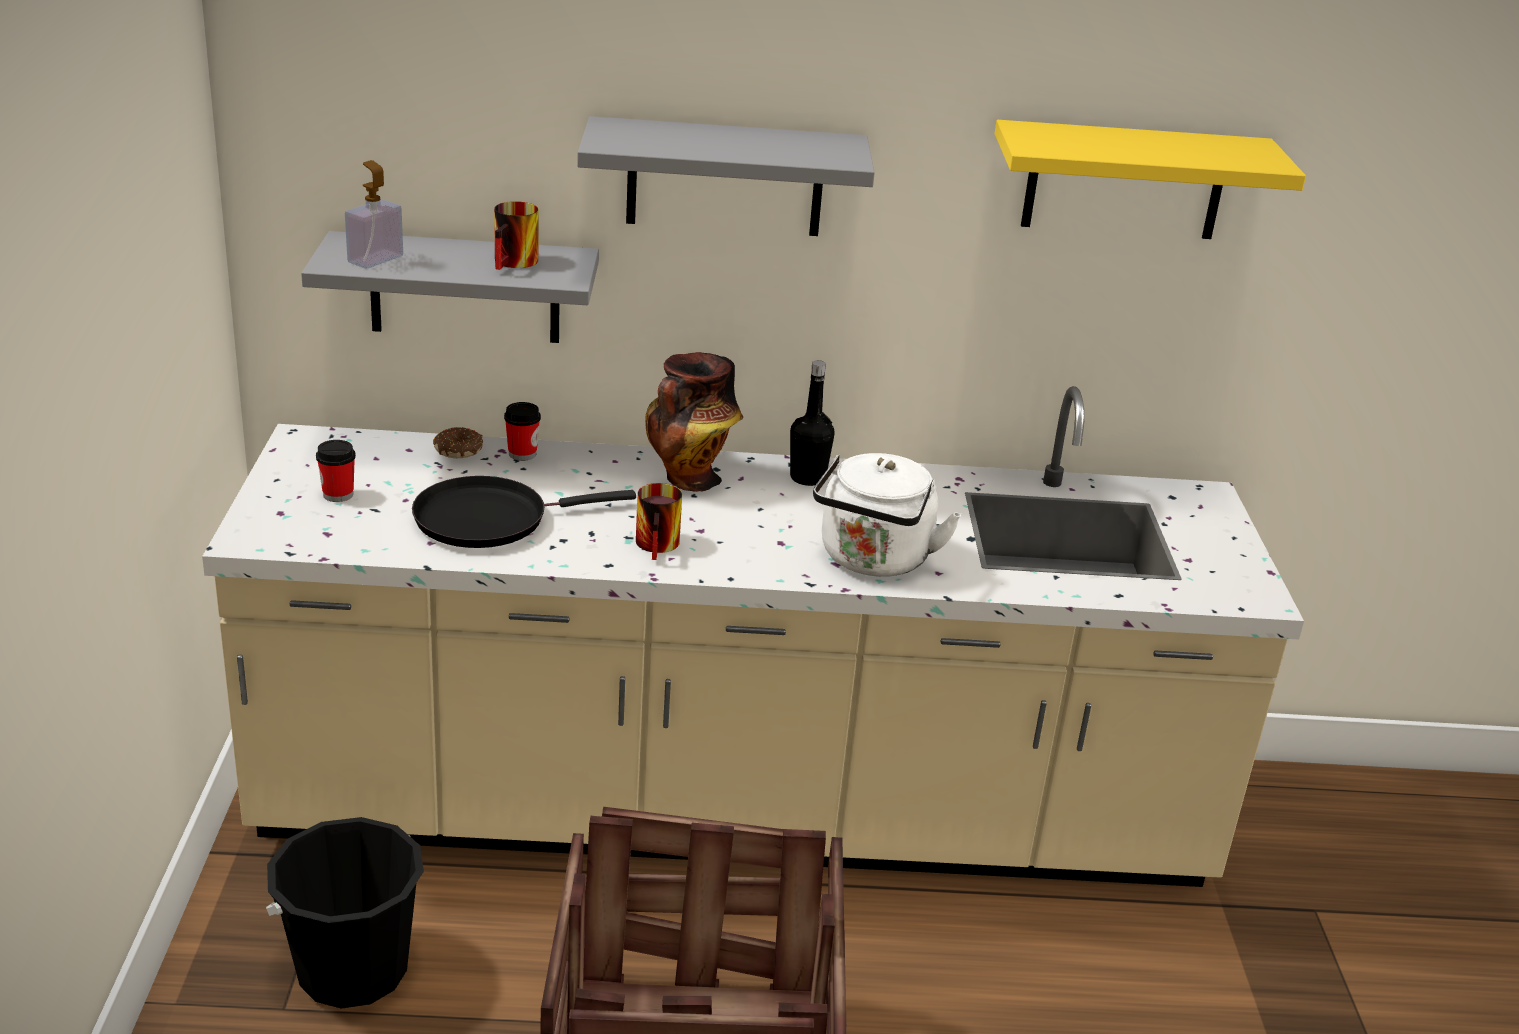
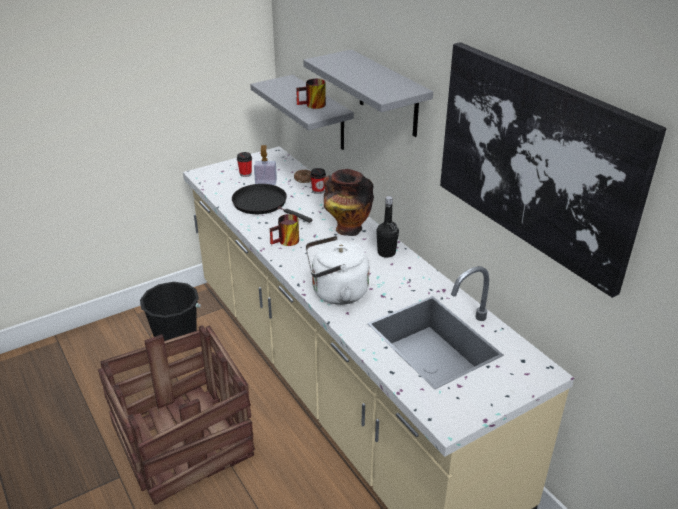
camera: 60 degrees right, 5 degrees up
soap dispenser [345,160,403,268] -> soap dispenser moved to [254,145,277,185]
yellow shelf [995,120,1306,239] -> picture [440,42,666,298]

